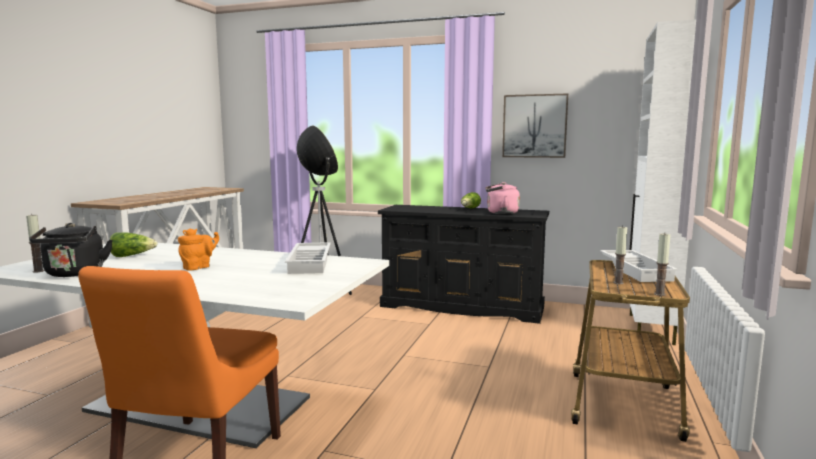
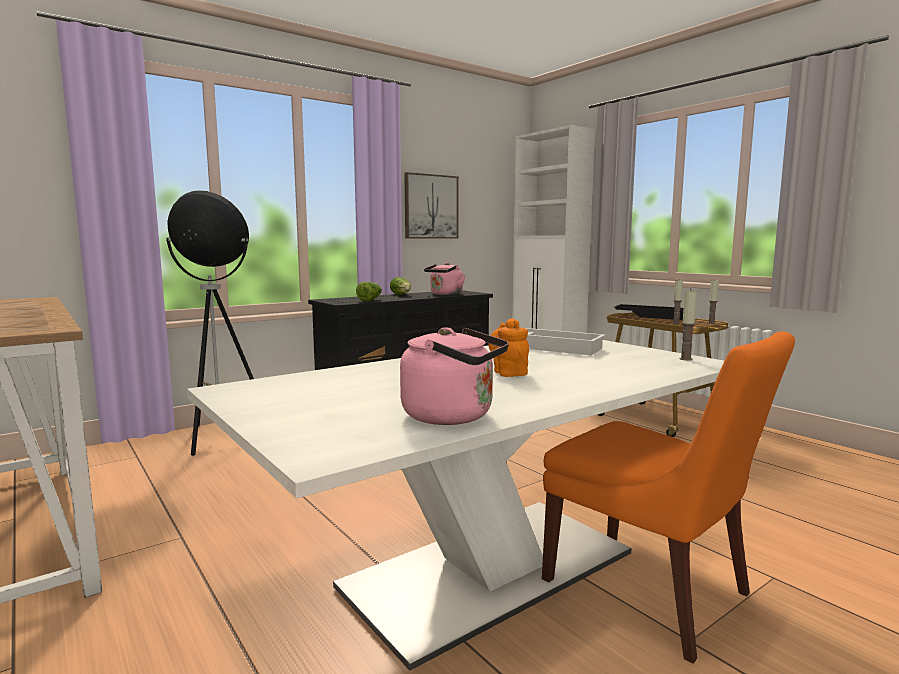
camera: 55 degrees left, 0 degrees up
candle [26,213,45,273] -> candle moved to [680,289,697,361]
black kettle [29,223,113,277] -> pink kettle [400,327,509,425]
lettuce [110,232,158,257] -> lettuce moved to [356,282,382,301]
white tray [600,250,678,282] -> black tray [614,304,684,320]

